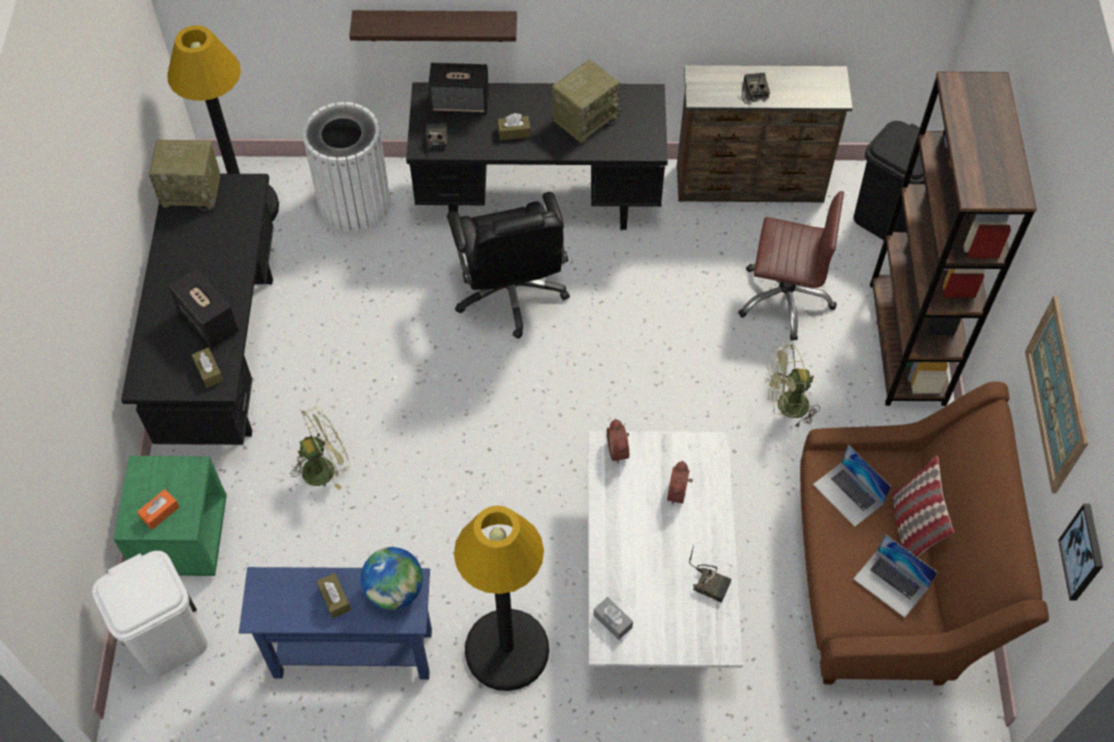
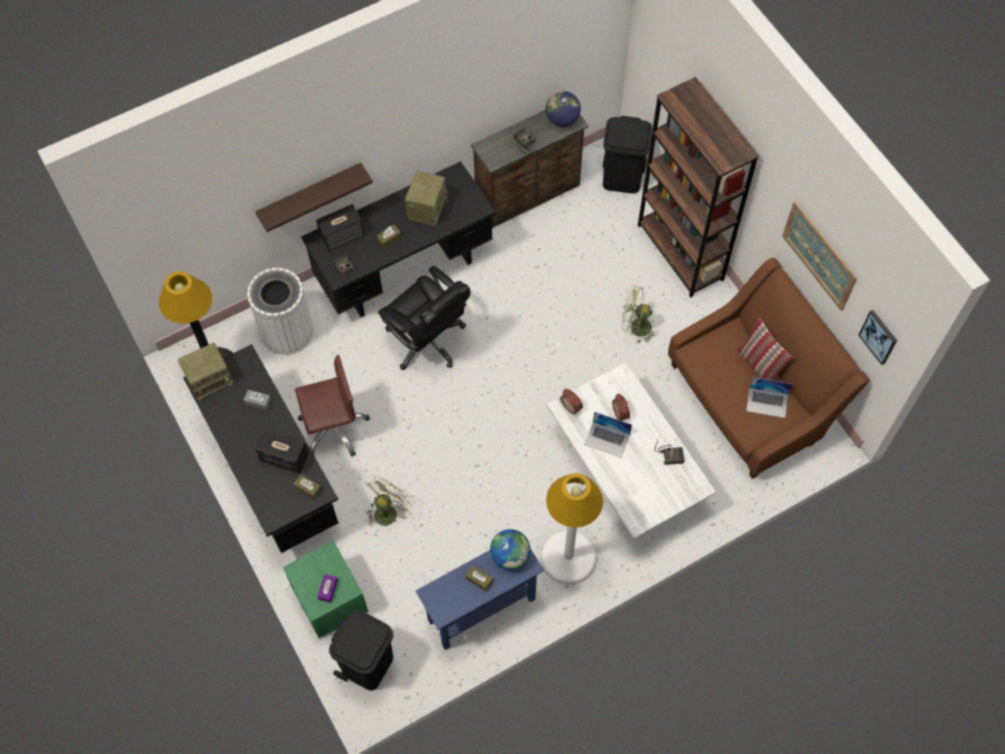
camera: 30 degrees left, 5 degrees up
white trash can [92,551,208,677] -> black trash can [329,610,393,691]
orange tissue box [137,489,180,530] -> purple tissue box [318,574,338,603]
black floor lamp [454,505,549,691] -> white floor lamp [541,473,603,585]
grey tissue box [594,597,633,640] -> grey tissue box moved to [244,390,271,410]
brown office chair [738,191,844,341] -> brown office chair moved to [295,355,370,456]
green fan [764,344,820,428] -> green fan turned 45 degrees clockwise [622,286,658,343]
laptop [813,445,891,527] -> laptop moved to [584,412,632,458]
none -> globe [546,91,581,127]

